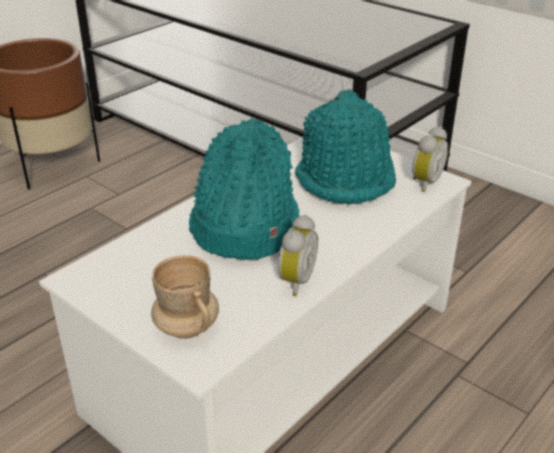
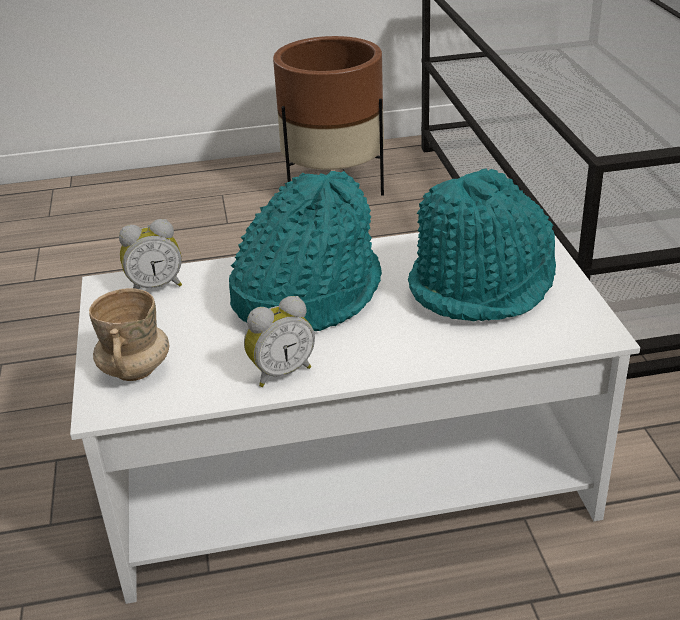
camera: 40 degrees right, 0 degrees up
alarm clock [412,126,448,192] -> alarm clock moved to [119,219,182,289]

